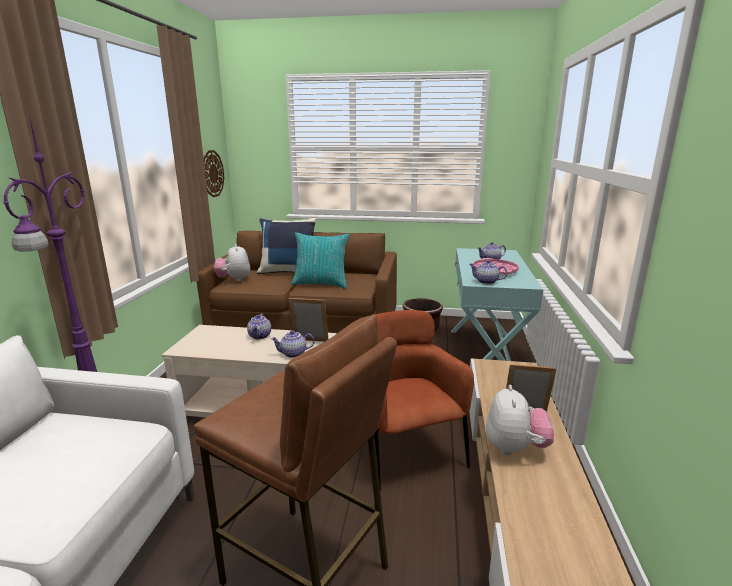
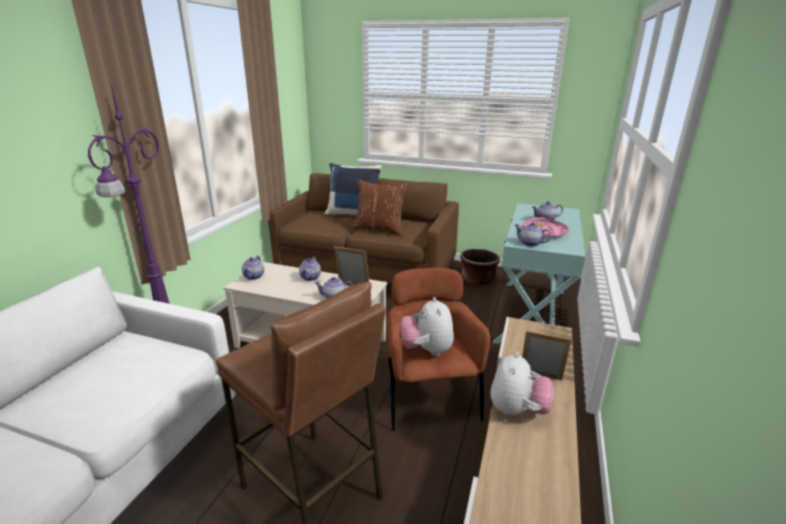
camera: 10 degrees right, 5 degrees up
wall clock [203,150,224,197] -> none
plush toy [214,244,250,281] -> plush toy moved to [401,297,454,356]
turquoise pillow [291,232,350,289] -> brown pillow [352,179,409,237]
none -> teapot [242,256,264,280]

